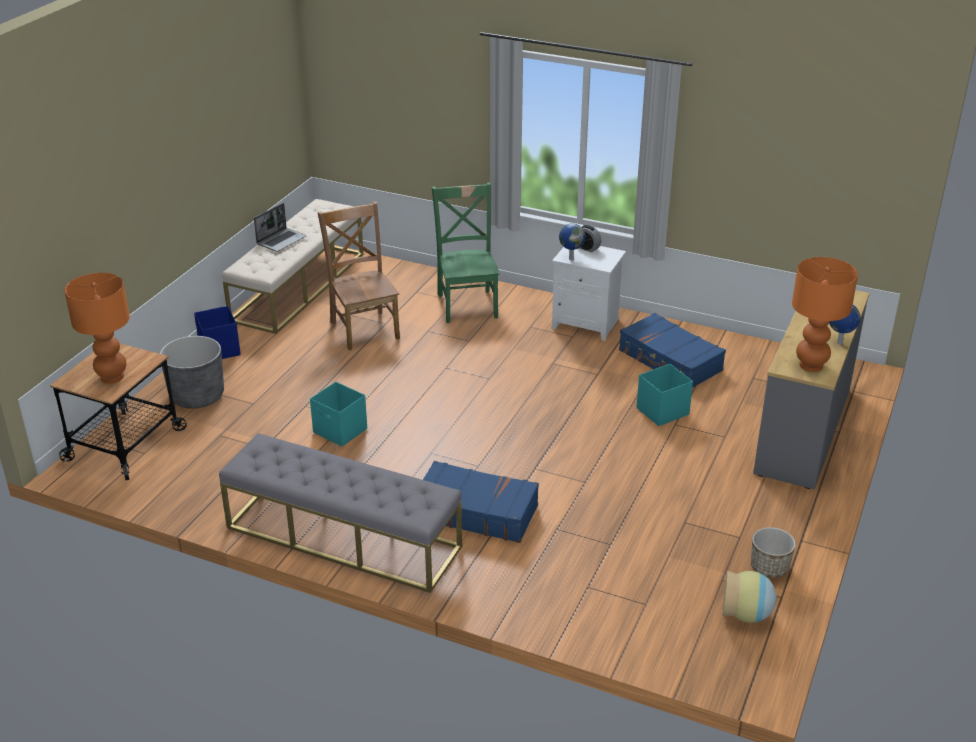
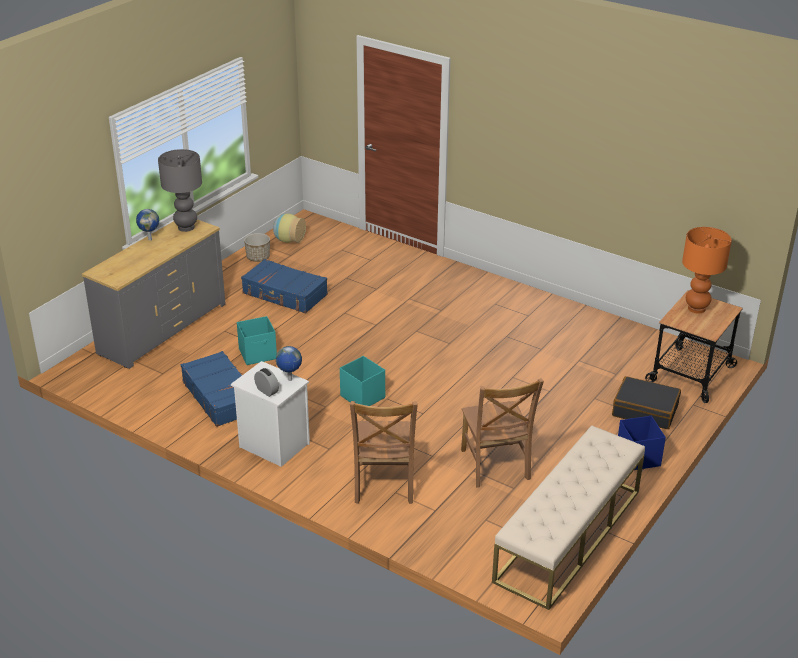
camera: 170 degrees left, 0 degrees up
grey planter [160,336,224,409] -> black suitcase [612,376,681,429]
grey bench [219,433,462,593] -> none
laptop [254,203,307,252] -> none
turquoise storage box [310,382,367,446] -> turquoise storage box moved to [340,356,385,406]
blue suitcase [423,461,539,543] -> blue suitcase moved to [241,259,328,314]
green chair [432,182,500,323] -> brown chair [350,401,418,504]
orange table lamp [792,257,858,372] -> grey table lamp [158,149,202,232]

